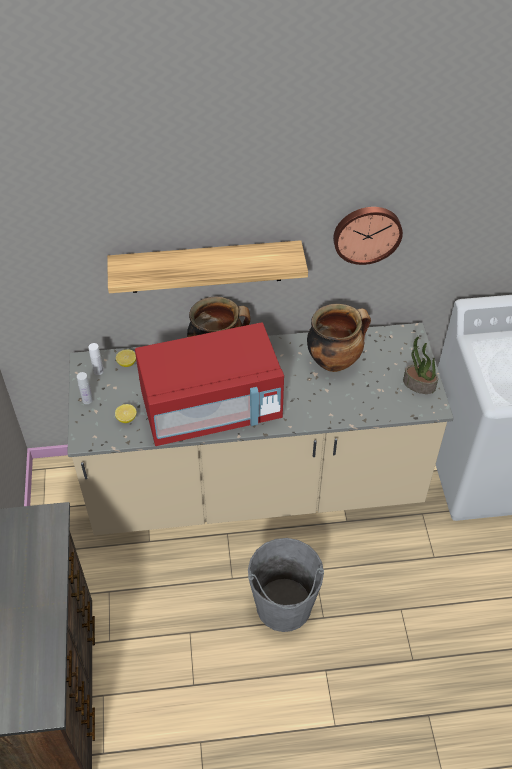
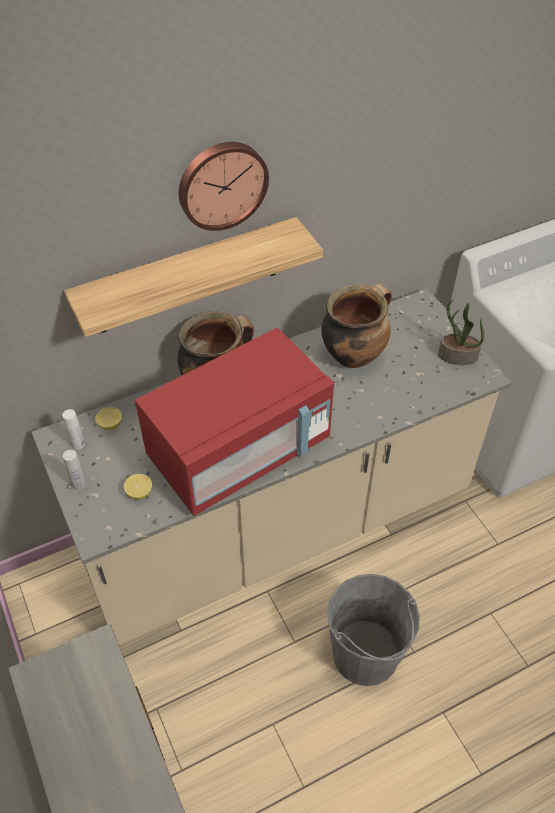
camera: 20 degrees left, 0 degrees up
wall clock [333,207,403,265] -> wall clock moved to [179,142,269,231]

